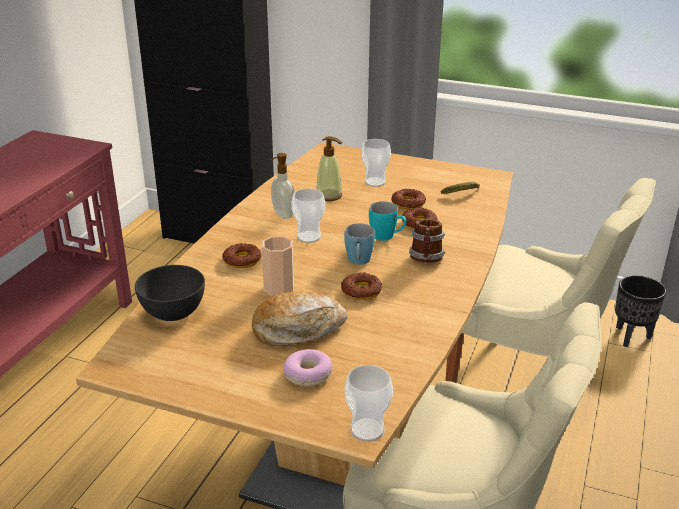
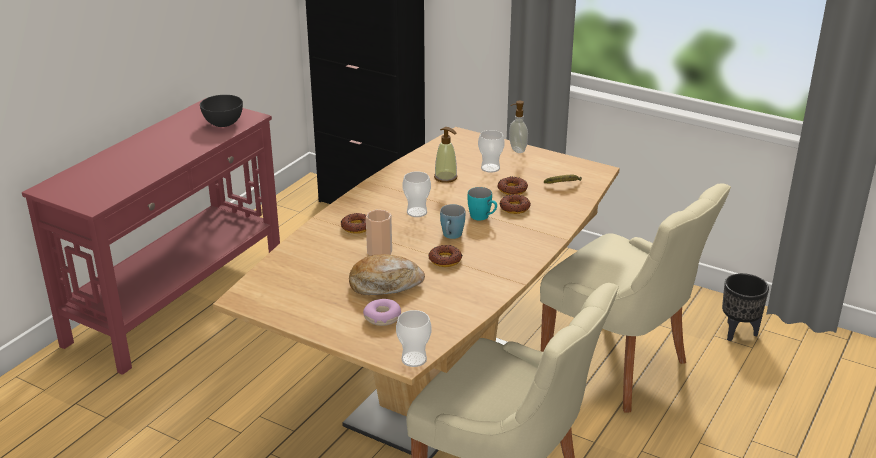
camera: 10 degrees right, 0 degrees up
grey bowl [135,265,205,321] -> grey bowl moved to [200,95,243,127]
soap dispenser [270,153,295,219] -> soap dispenser moved to [509,101,528,153]
mug [409,219,445,263] -> none

